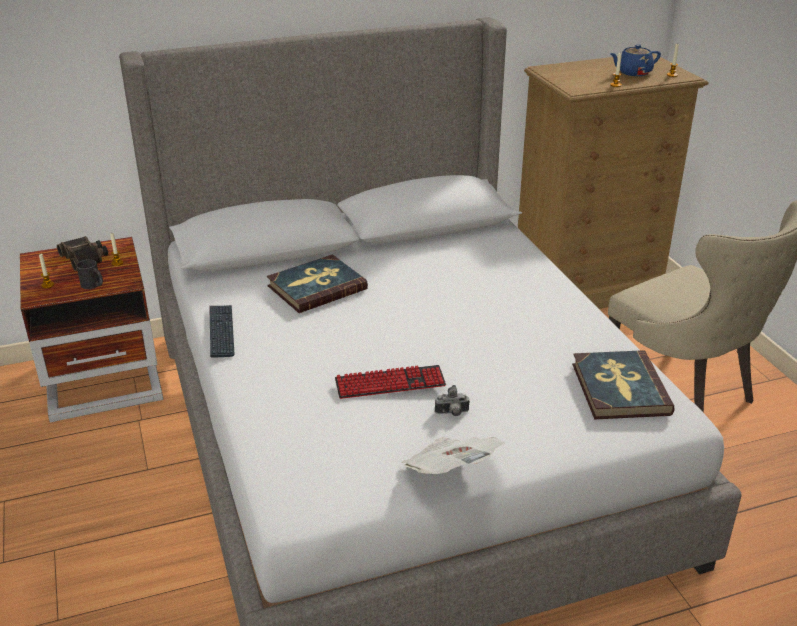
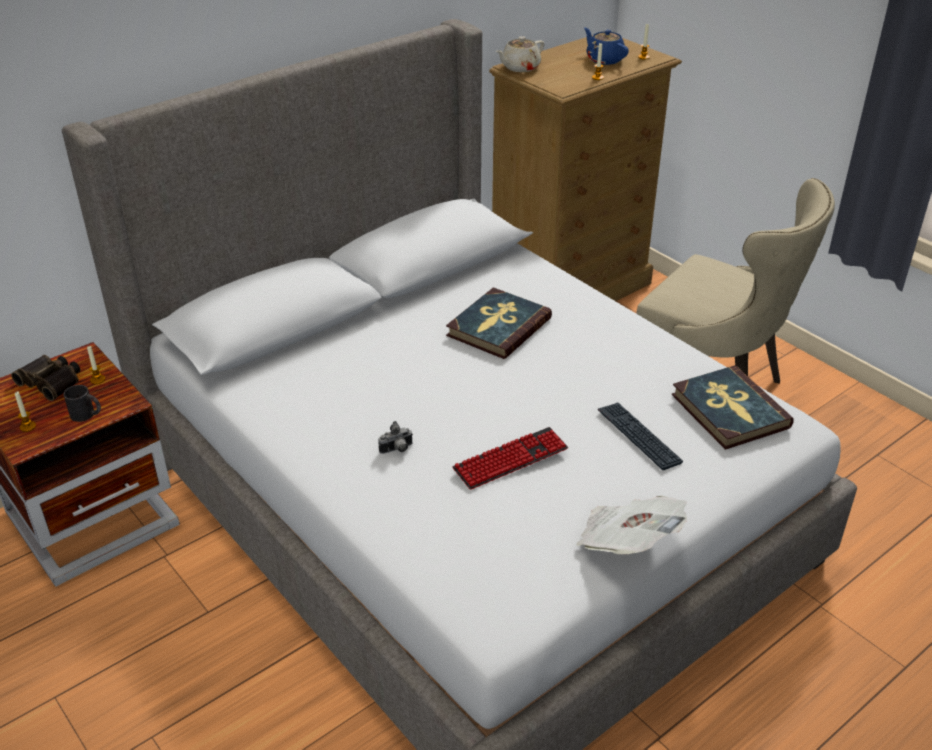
camera: 20 degrees left, 5 degrees up
keyboard [209,305,235,358] -> keyboard moved to [598,403,683,470]
book [267,255,368,313] -> book moved to [446,287,552,359]
camera [435,385,470,416] -> camera moved to [378,421,412,454]
blue teapot [610,44,661,76] -> blue teapot turned 90 degrees clockwise [584,27,629,65]
none -> beige teapot [496,36,544,72]

